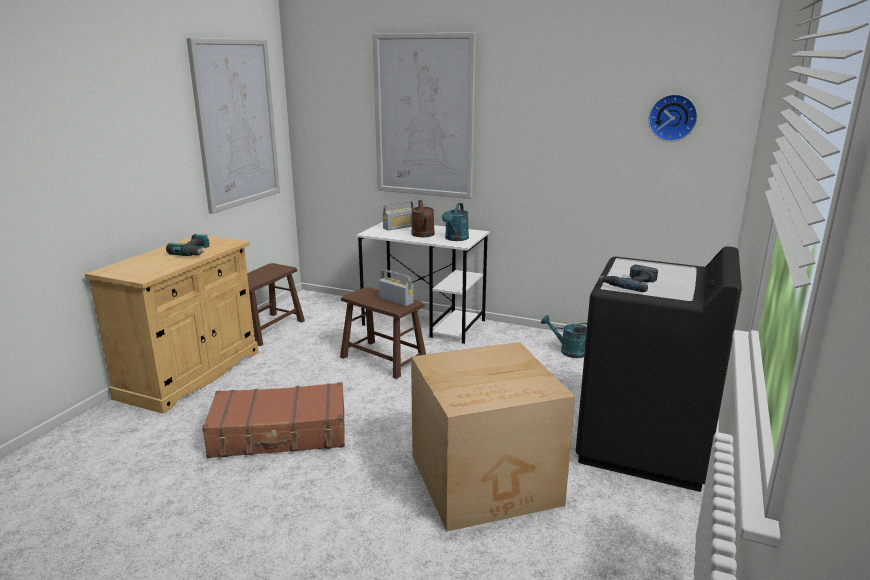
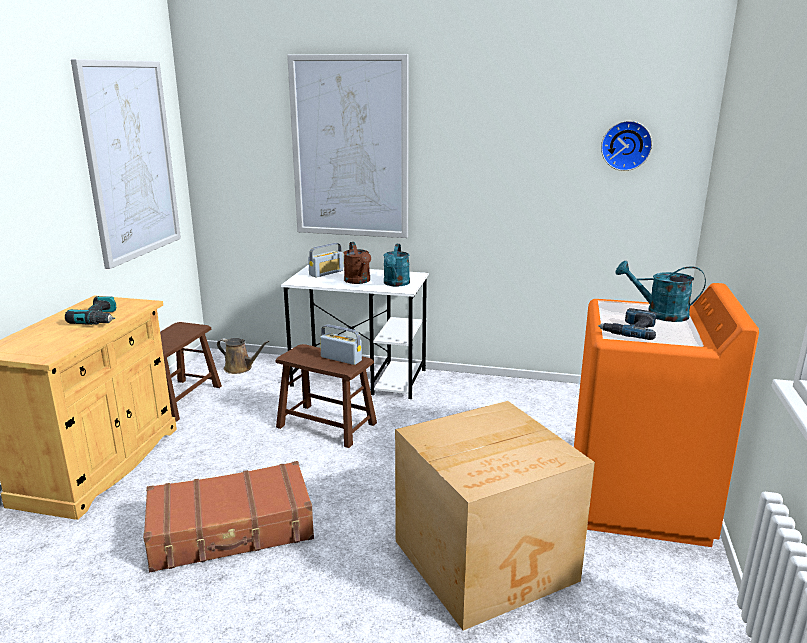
camera: 10 degrees left, 0 degrees up
turquoise watering can [541,315,587,358] -> turquoise watering can moved to [615,261,706,322]
black washing machine [576,246,742,492] -> orange washing machine [574,283,759,547]
none -> brown watering can [217,338,269,374]

